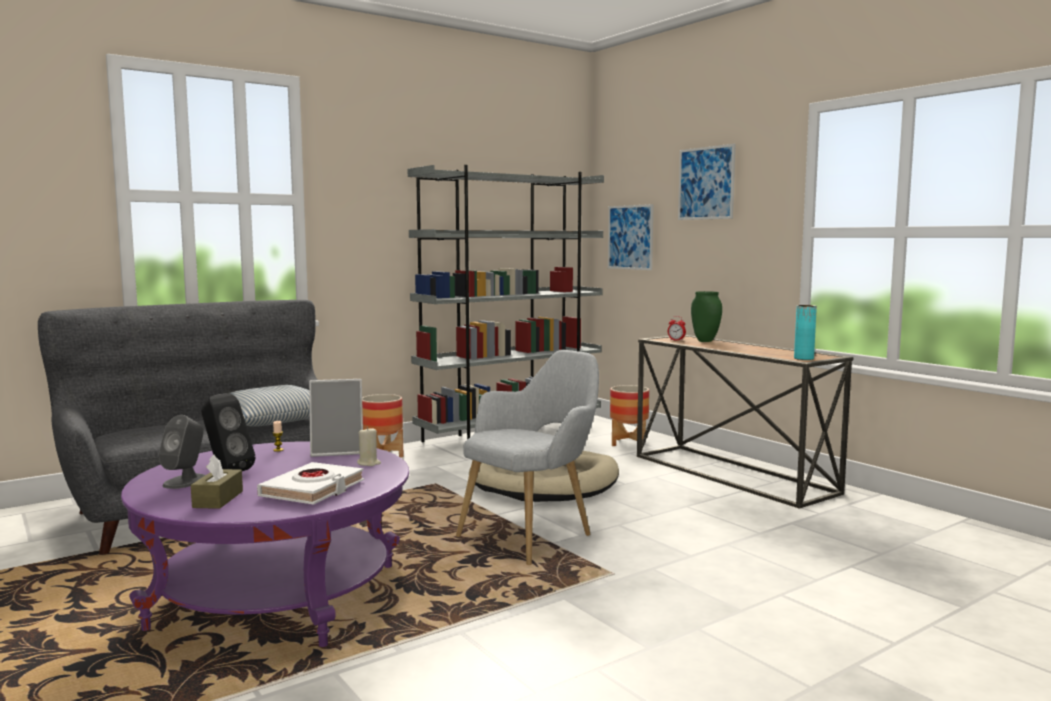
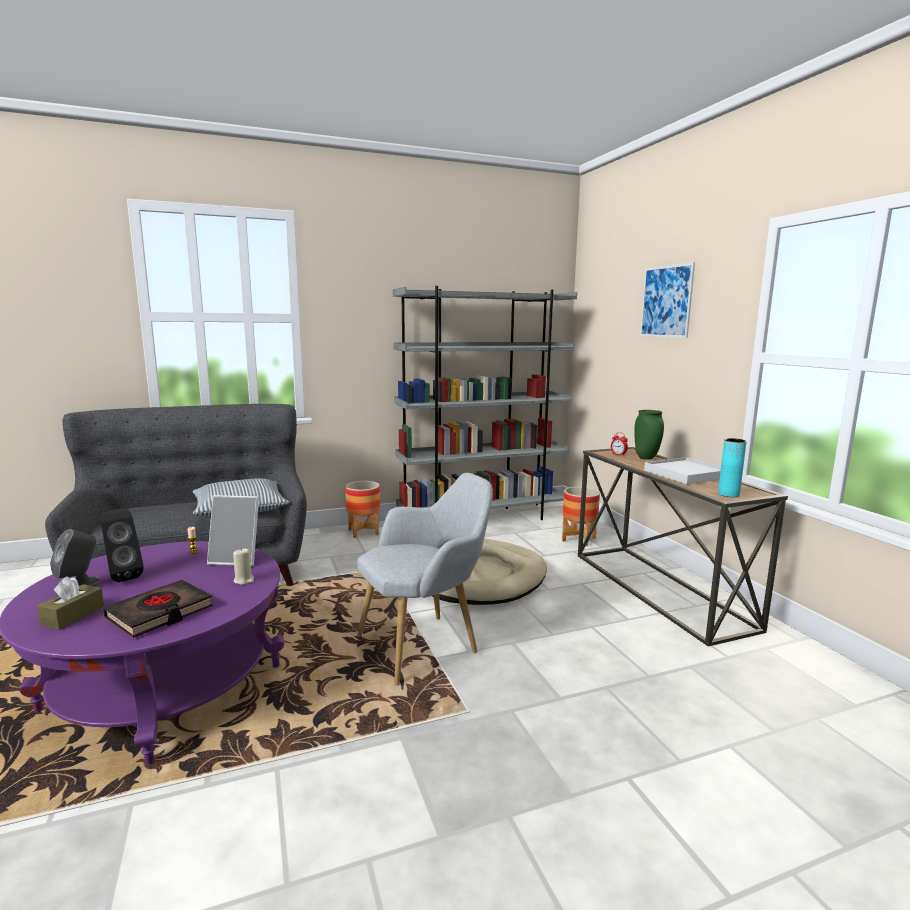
camera: 15 degrees right, 5 degrees up
white book [257,462,364,505] -> black book [103,580,213,638]
picture [608,204,654,270] -> none
none -> white tray [644,457,721,484]

